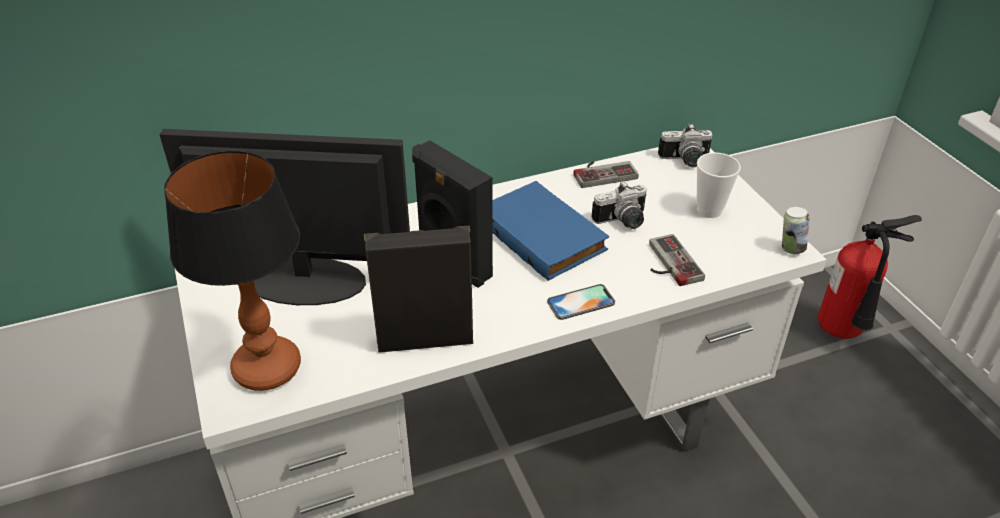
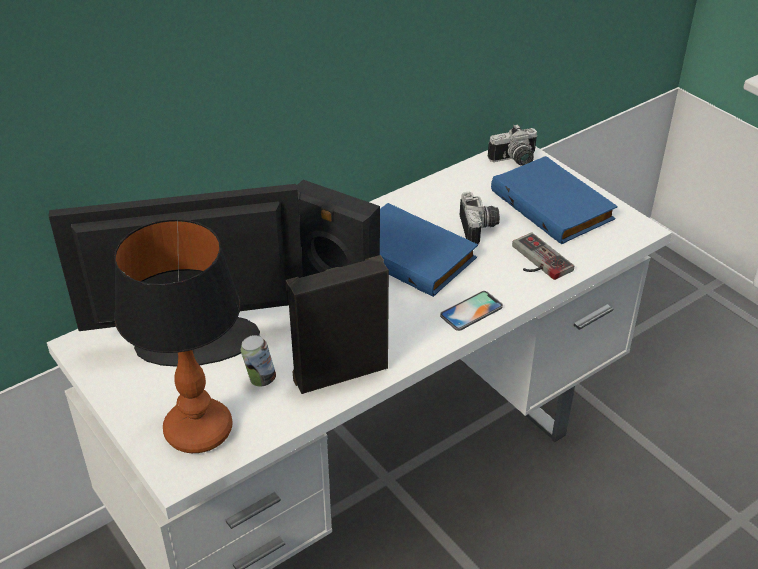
camera: 15 degrees left, 0 degrees up
game controller [573,161,639,188] -> none
camera [591,181,647,229] -> camera turned 60 degrees counterclockwise [460,192,500,245]
cup [697,152,741,218] -> blue book [491,156,618,244]
can [782,206,810,254] -> can moved to [241,335,276,387]
fire extinguisher [818,215,922,339] -> none

